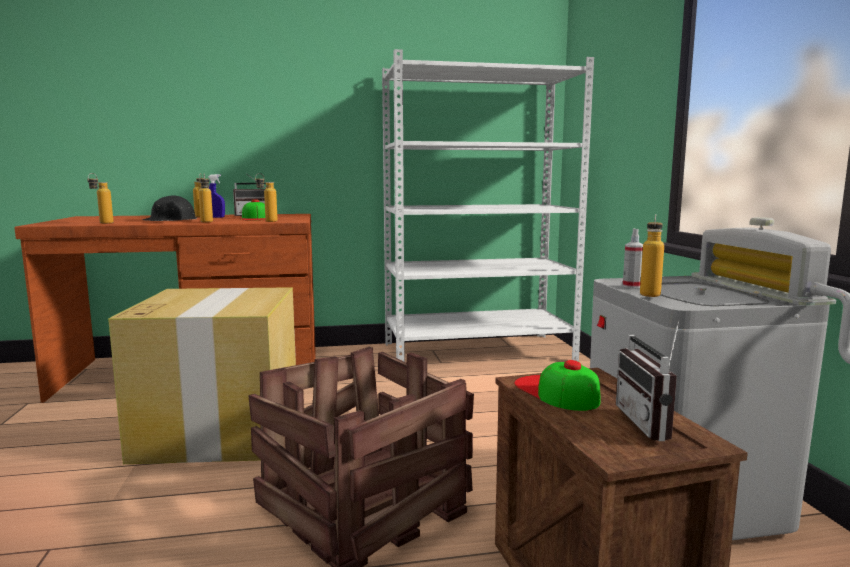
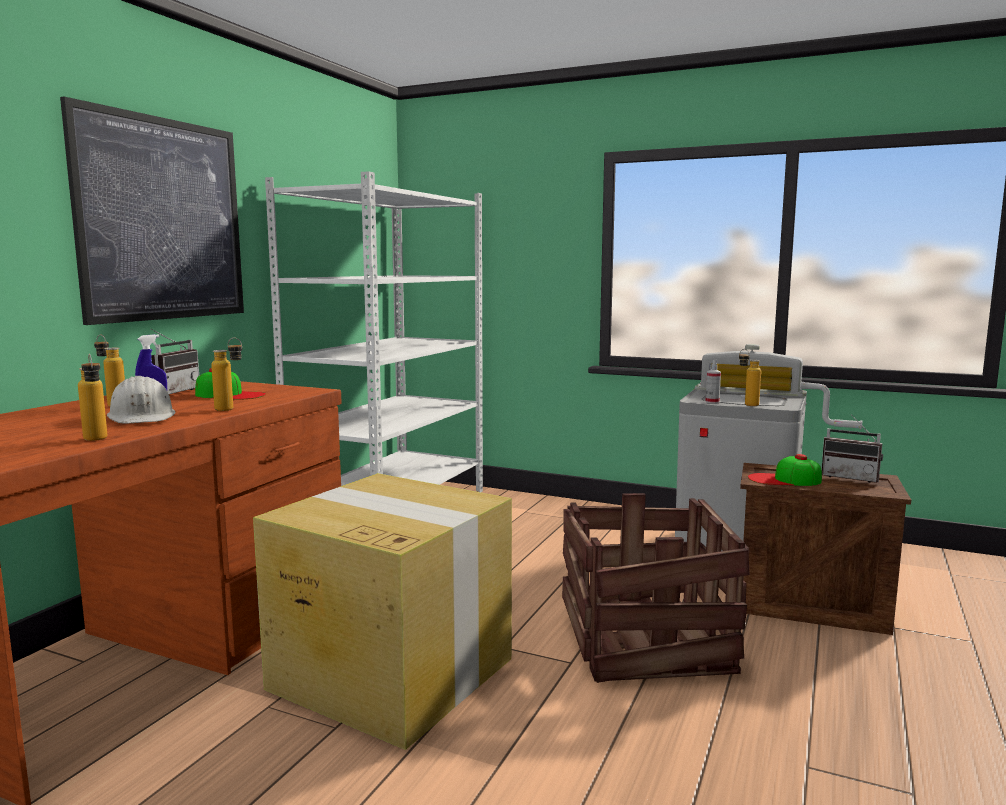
camera: 55 degrees left, 0 degrees up
black hard hat [142,195,197,221] -> white hard hat [107,376,175,424]
bottle [255,173,278,222] -> none
none -> picture [60,97,244,325]

